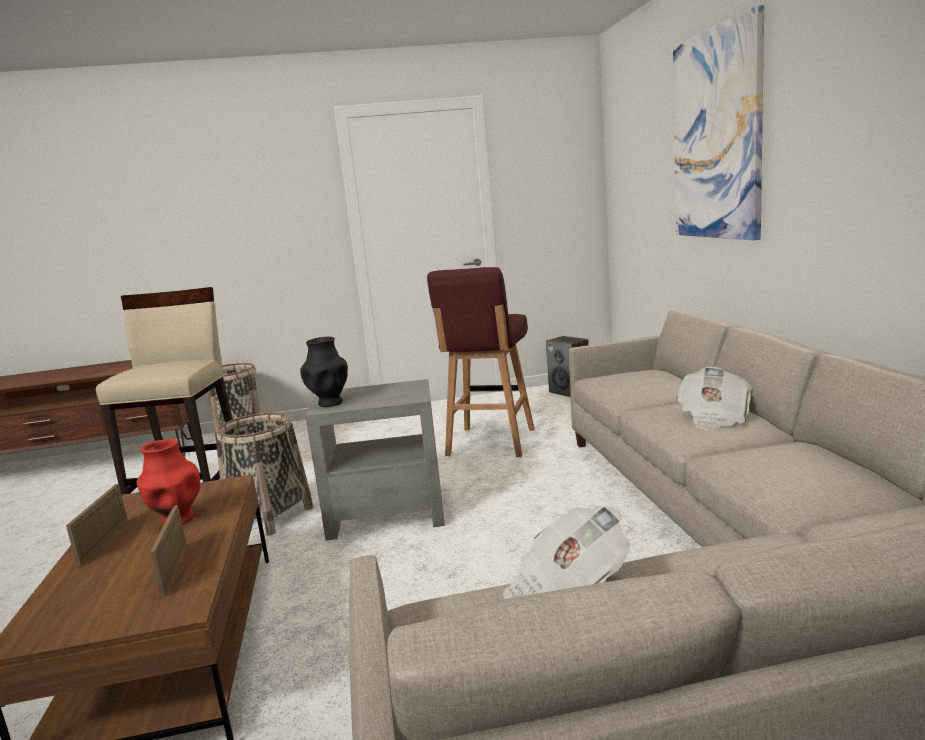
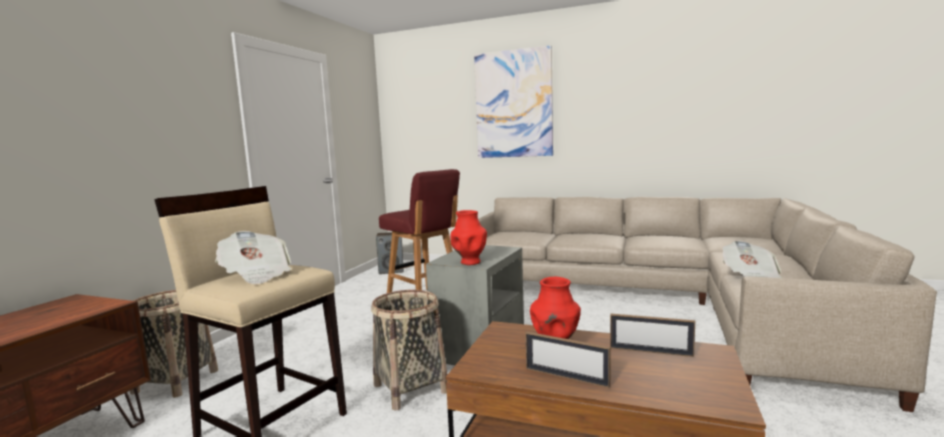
camera: 60 degrees left, 5 degrees down
black vase [300,337,348,407] -> red vase [450,210,487,265]
newspaper [676,367,752,430] -> newspaper moved to [216,231,292,284]

